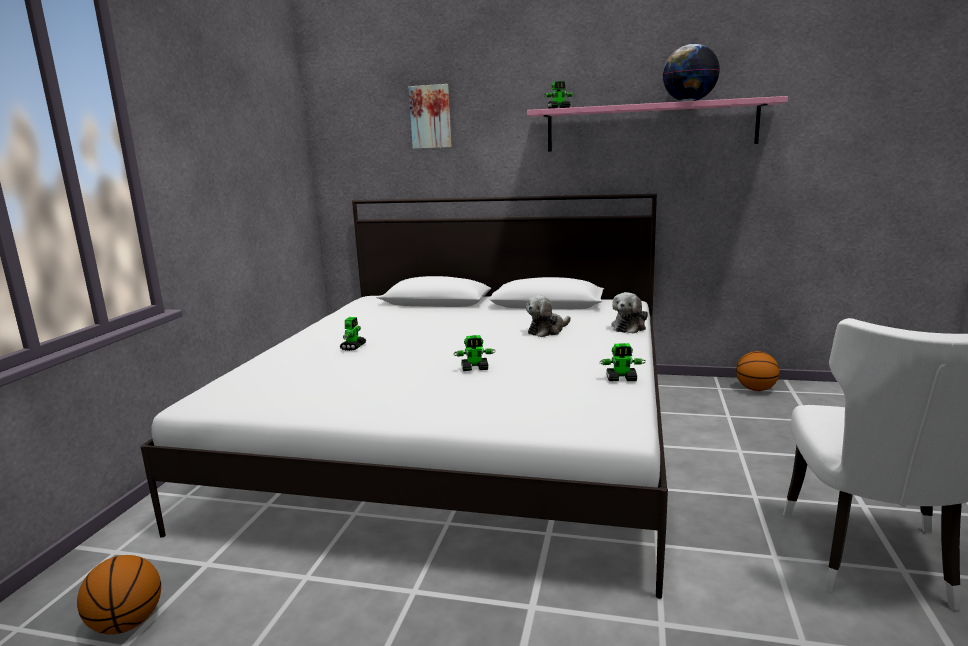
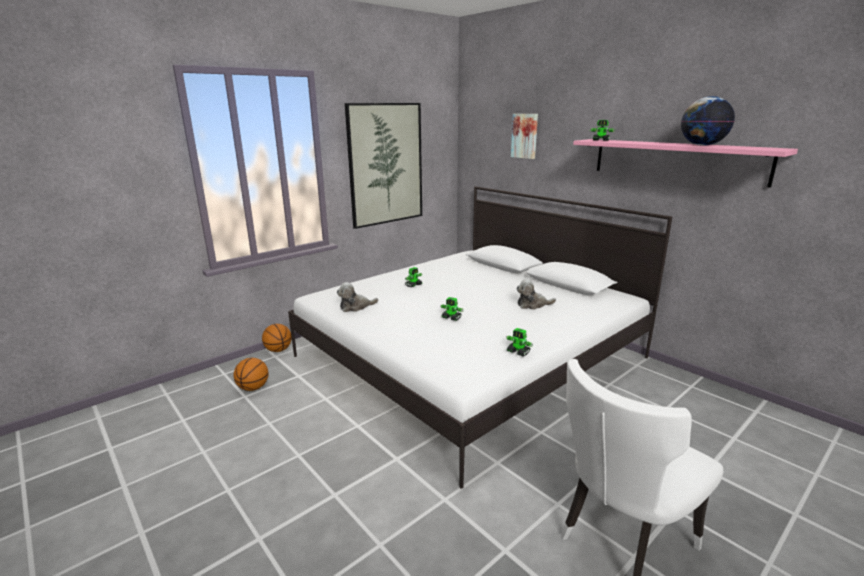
camera: 35 degrees right, 5 degrees up
plush toy [611,292,648,334] -> plush toy moved to [337,282,378,312]
basketball [736,351,779,391] -> basketball moved to [262,324,292,352]
none -> picture [345,103,422,229]

